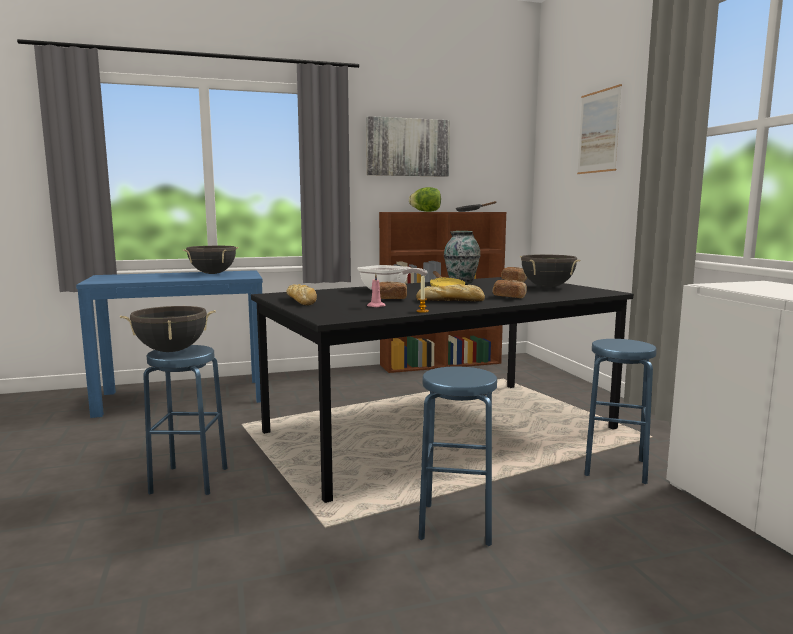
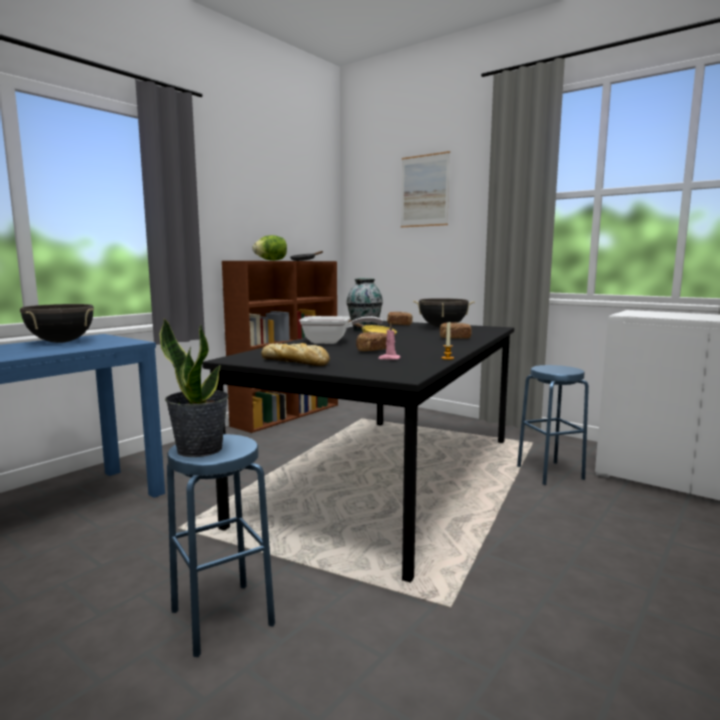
camera: 35 degrees left, 0 degrees up
black cooking pot [120,306,216,352] -> potted plant [159,318,229,457]
picture [366,116,450,177] -> none
bread [416,284,485,302] -> none
blue stool [419,366,497,546] -> none

